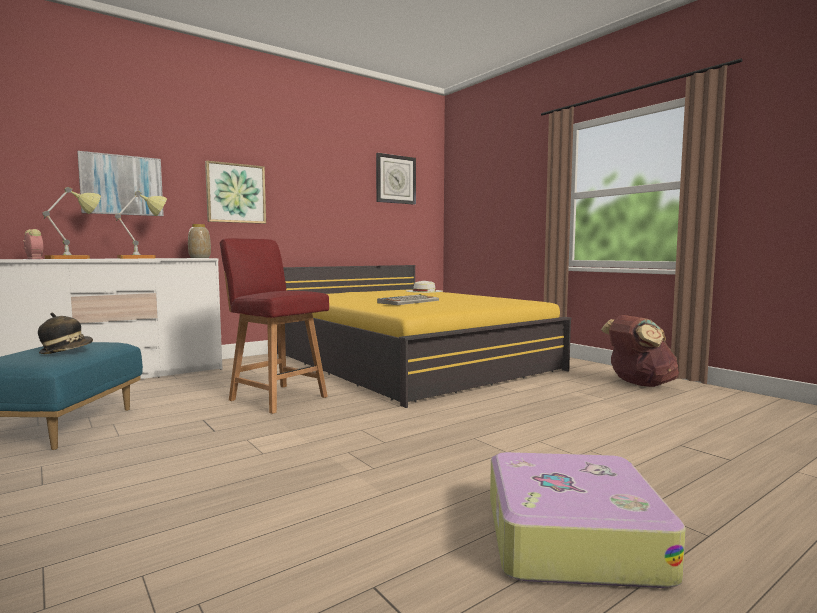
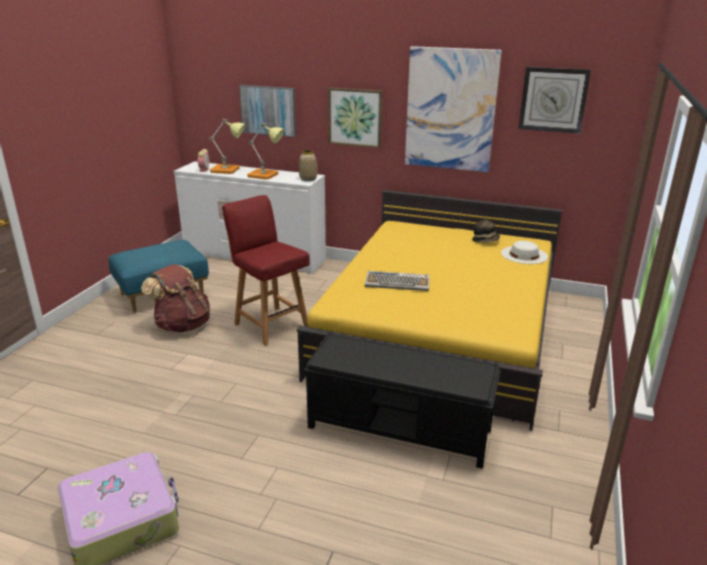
camera: 55 degrees right, 20 degrees up
hat [38,313,93,354] -> hat moved to [472,217,500,243]
red chair [220,238,329,414] -> red chair turned 45 degrees counterclockwise [222,195,310,346]
brown backpack [601,315,679,387] -> brown backpack moved to [141,264,210,332]
none -> black bench [304,333,501,469]
none -> picture [405,46,502,172]

